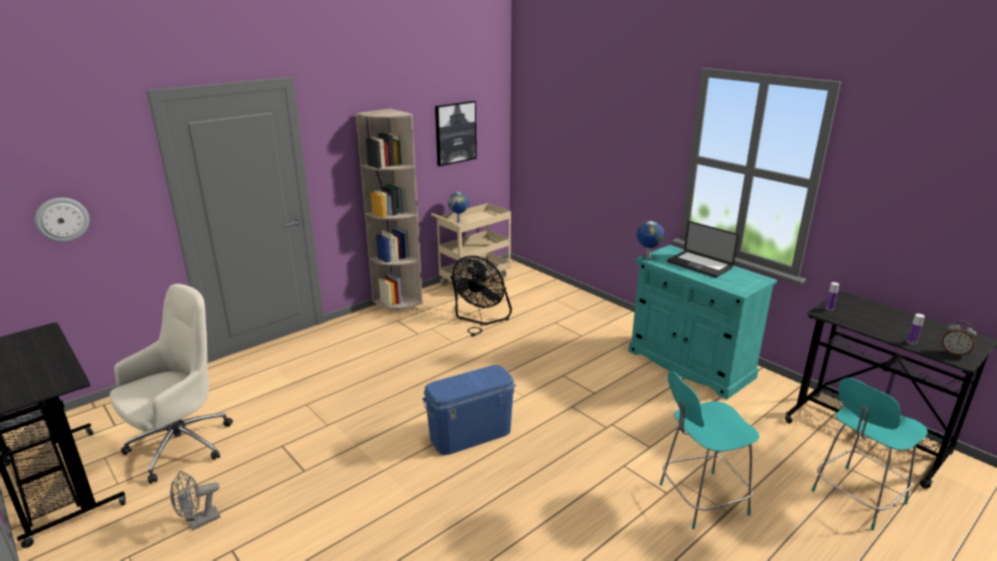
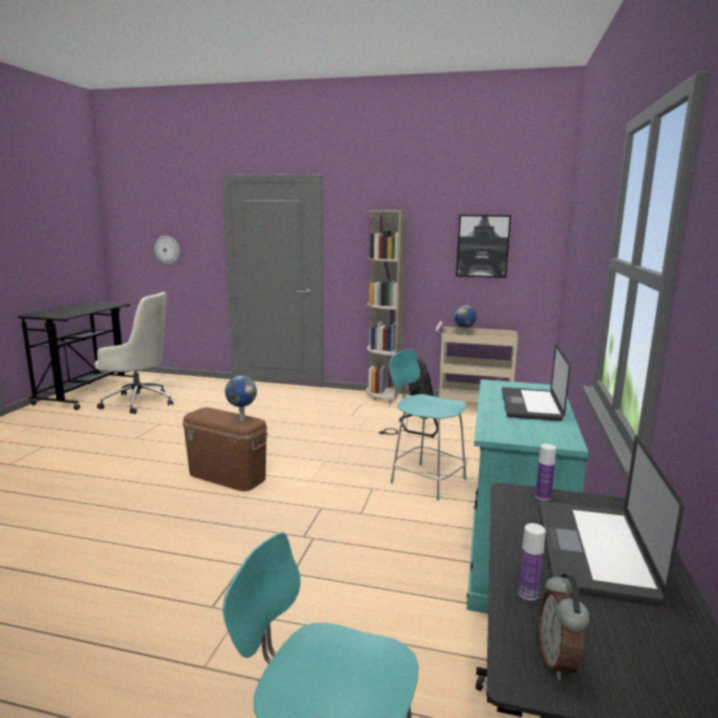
camera: 55 degrees right, 10 degrees down
grey fan [170,471,220,531] -> none
blue storage box [422,365,516,455] -> brown storage box [183,407,268,491]
globe [637,221,664,259] -> globe moved to [225,376,257,421]
turquoise chair [660,371,759,529] -> turquoise chair moved to [389,350,467,500]
none -> laptop [539,436,684,605]

